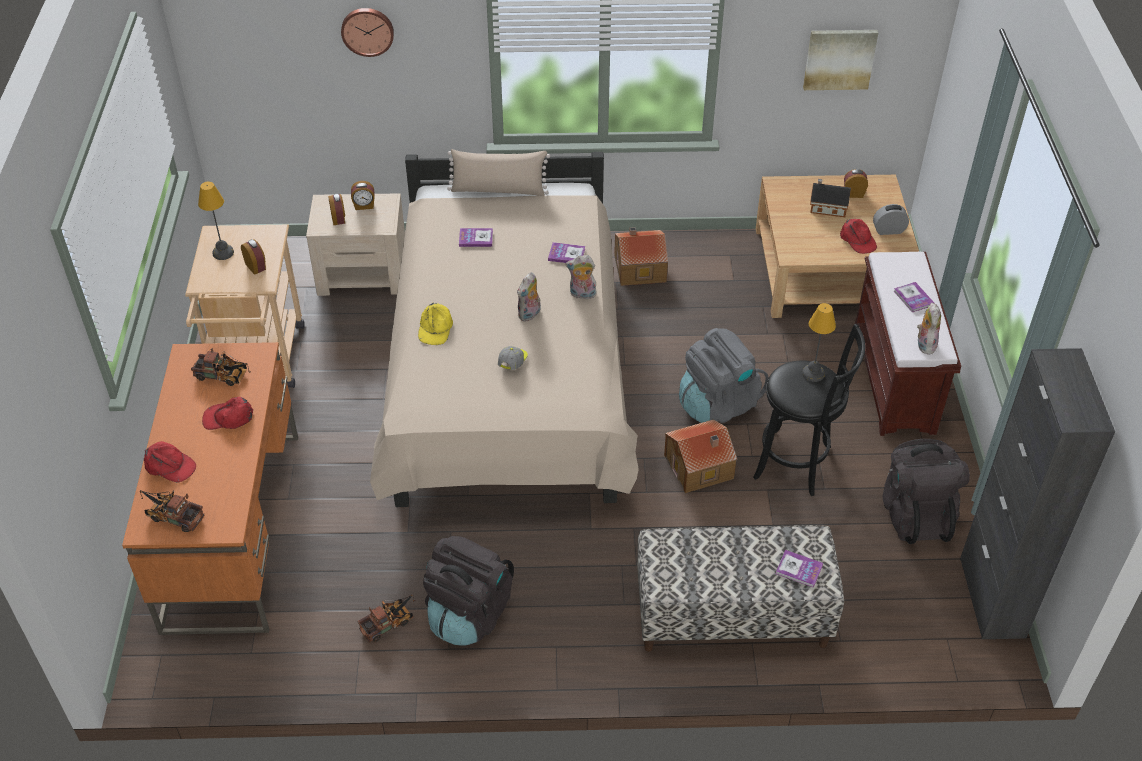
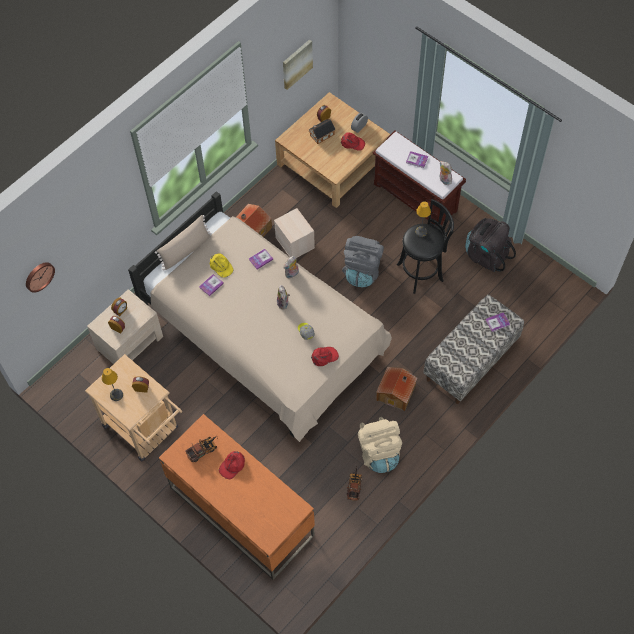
camera: 45 degrees left, 15 degrees up
toy truck [140,490,204,532] -> none
red cap [144,441,196,482] -> red cap moved to [311,347,339,366]
wall clock [341,8,394,57] -> wall clock moved to [26,262,55,293]
yellow cap [418,303,453,345] -> yellow cap moved to [210,254,233,278]
black backpack [423,536,514,646] -> beige backpack [358,417,402,473]
toy house [664,419,737,493] -> toy house moved to [376,367,417,411]
black cabinet [960,348,1115,639] -> none
none -> beige storage box [274,208,315,258]

